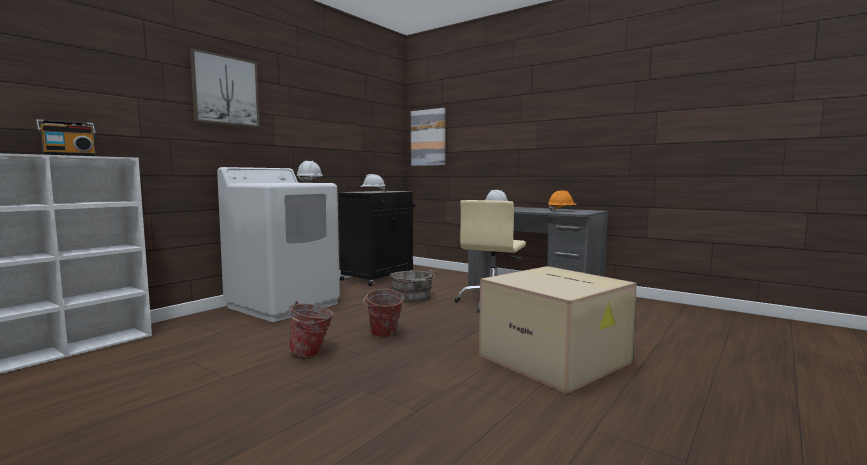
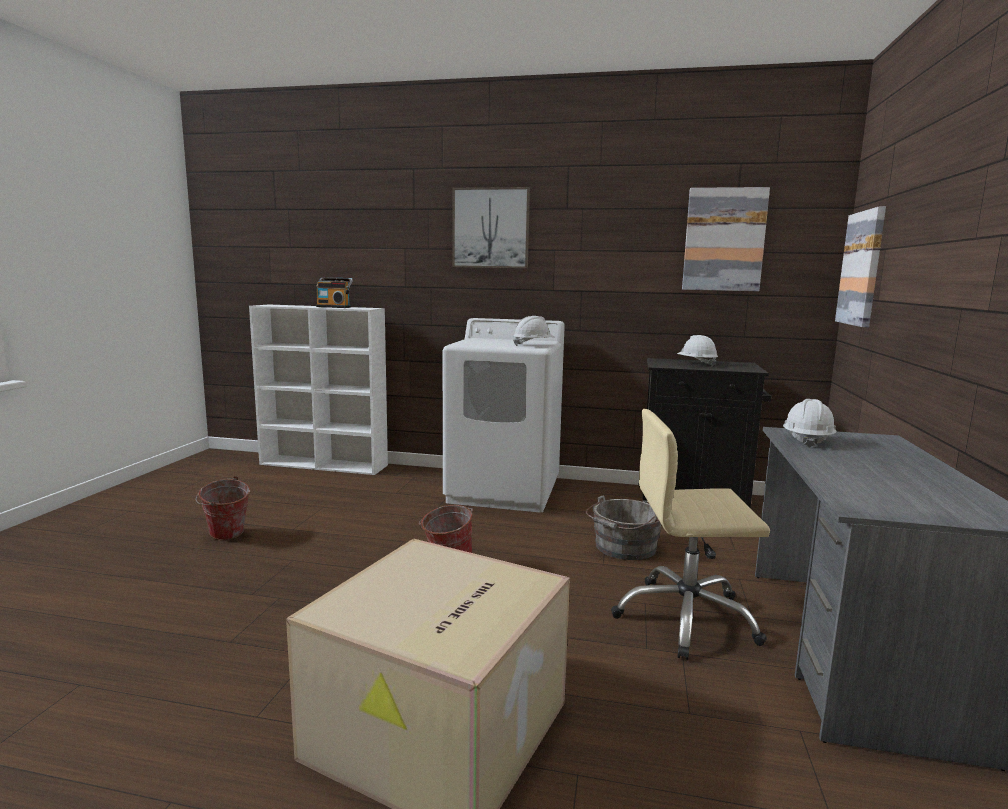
camera: 65 degrees right, 5 degrees up
bucket [288,301,334,357] -> bucket moved to [196,476,251,540]
orange hard hat [548,190,577,211] -> none
none -> picture [682,187,770,291]

